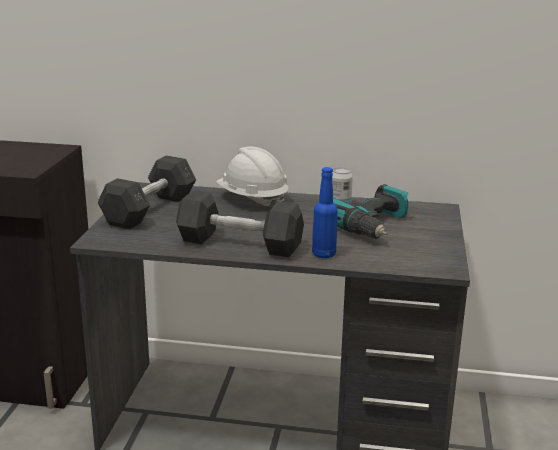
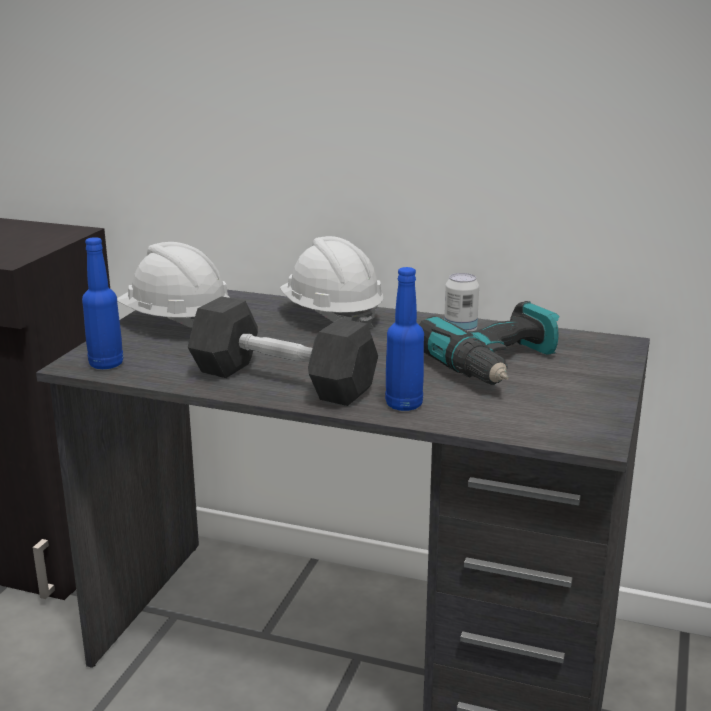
camera: 10 degrees right, 0 degrees up
grey dumbbell [97,155,196,229] -> white hard hat [117,242,230,328]
none -> blue bottle [82,237,123,369]

